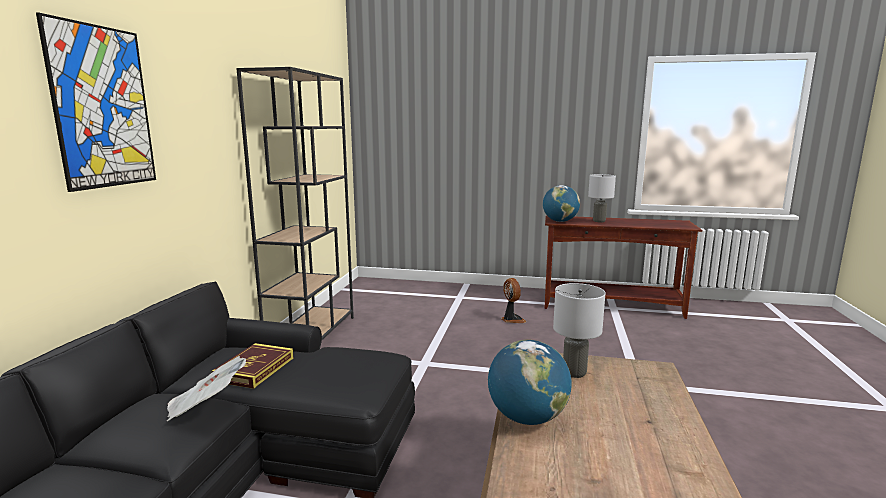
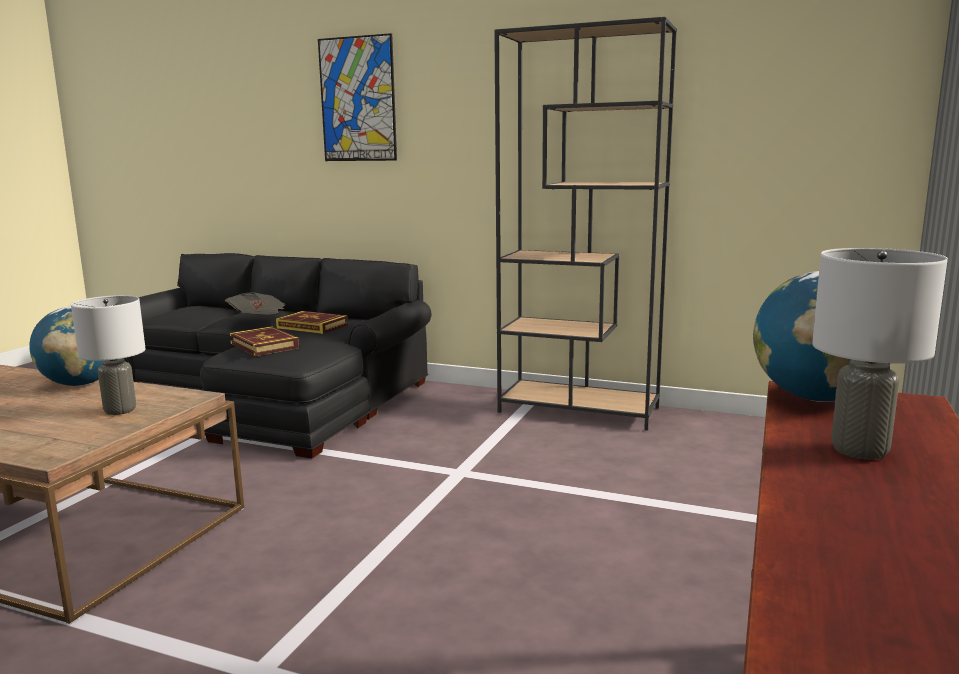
camera: 100 degrees right, 0 degrees up
fan [501,278,526,323] -> none
none -> book [230,326,299,356]

